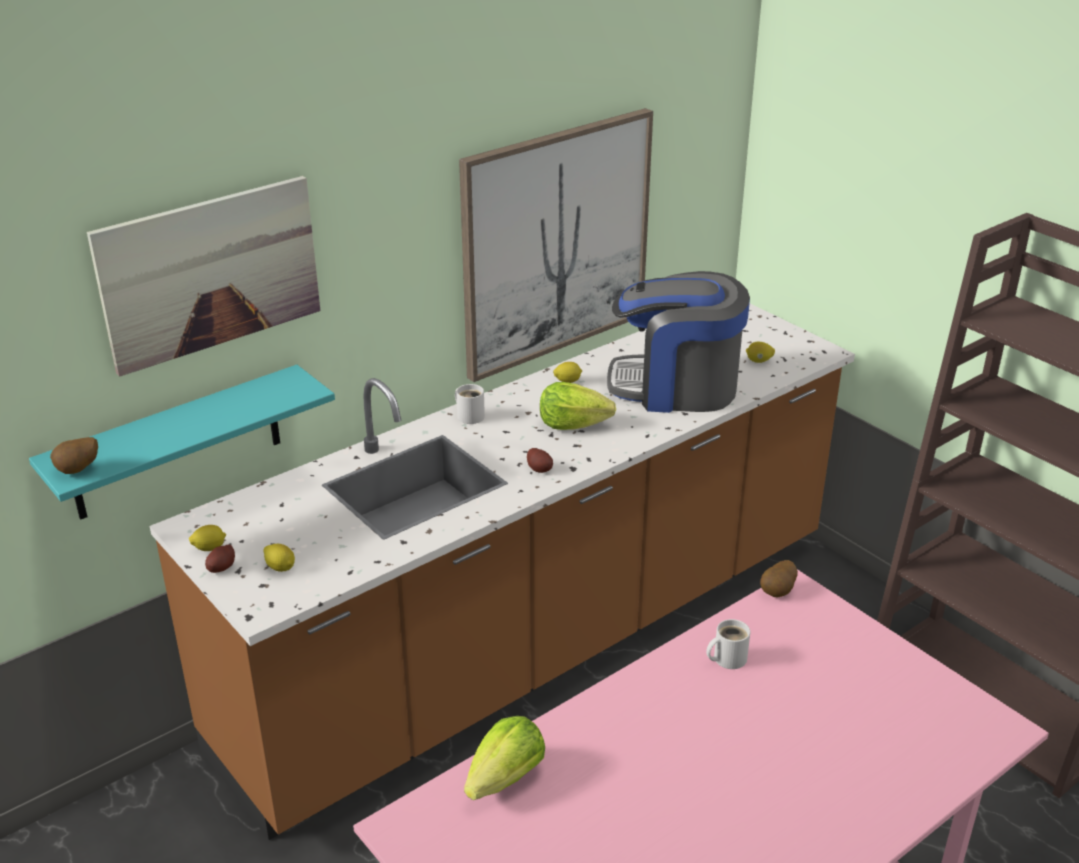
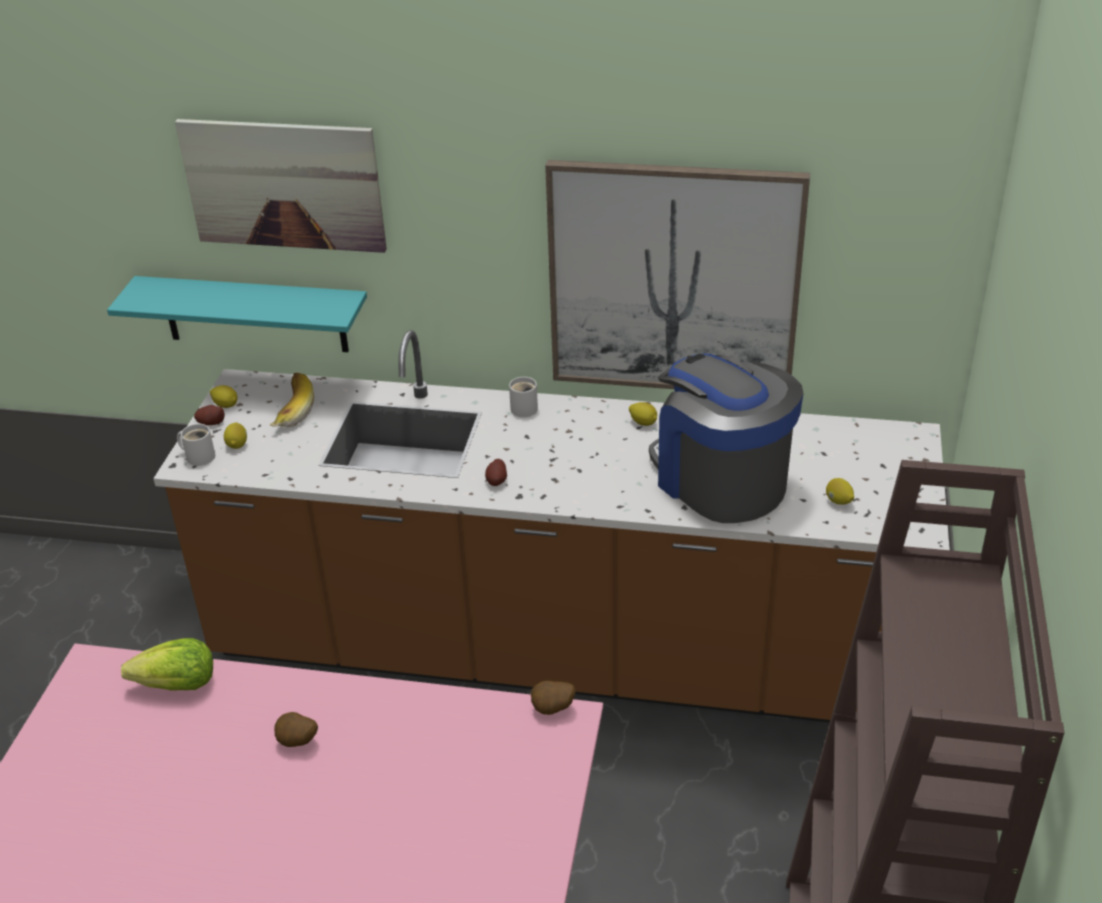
camera: 50 degrees right, 5 degrees up
potato [50,437,98,474] -> potato moved to [274,712,318,747]
lettuce [540,382,616,430] -> none
white mug [706,619,750,669] -> white mug moved to [177,424,215,466]
none -> banana [269,373,314,427]

